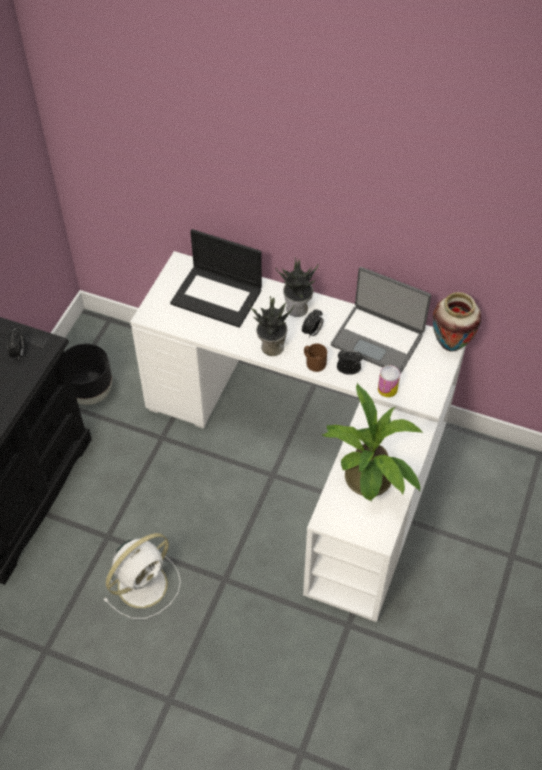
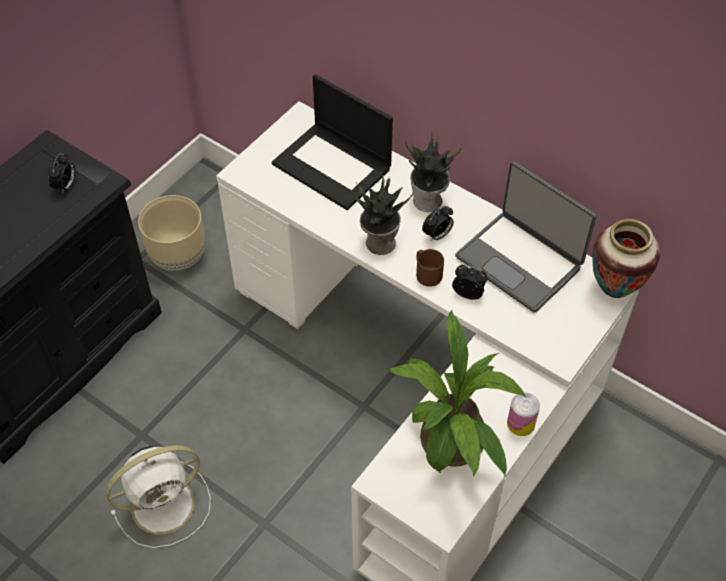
camera: 15 degrees right, 0 degrees up
black planter [64,344,112,405] -> beige planter [138,195,205,271]
can [378,365,400,397] -> can moved to [507,392,540,436]

